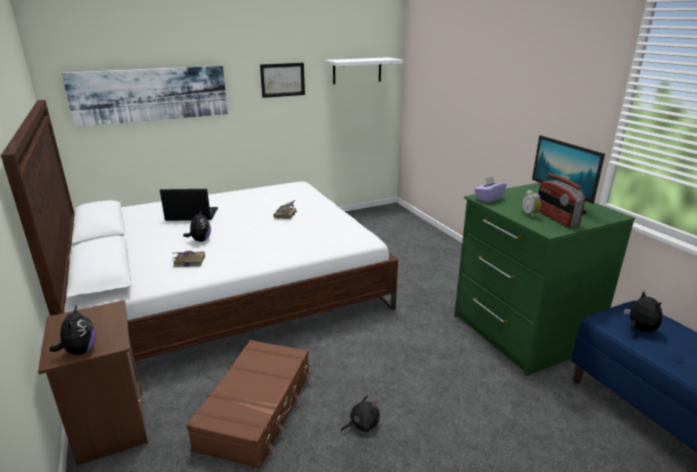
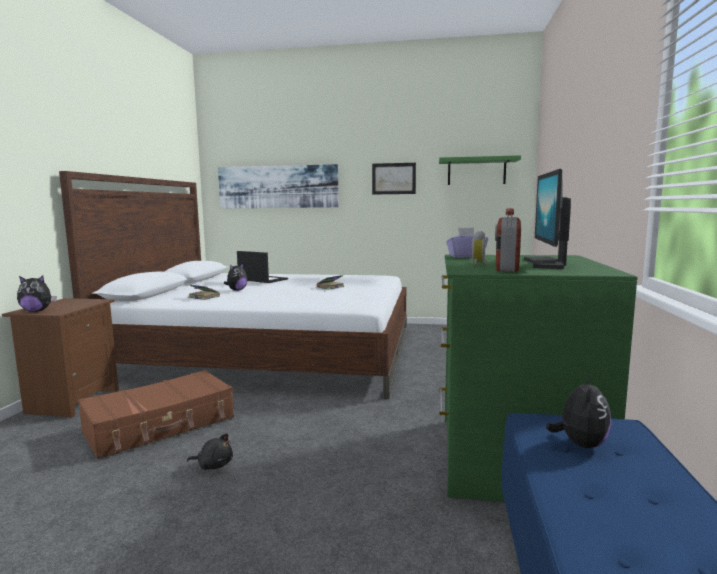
camera: 35 degrees right, 15 degrees down
plush toy [50,305,96,355] -> plush toy turned 60 degrees clockwise [17,275,57,312]
white shelf [325,57,403,84] -> green shelf [439,155,521,185]

